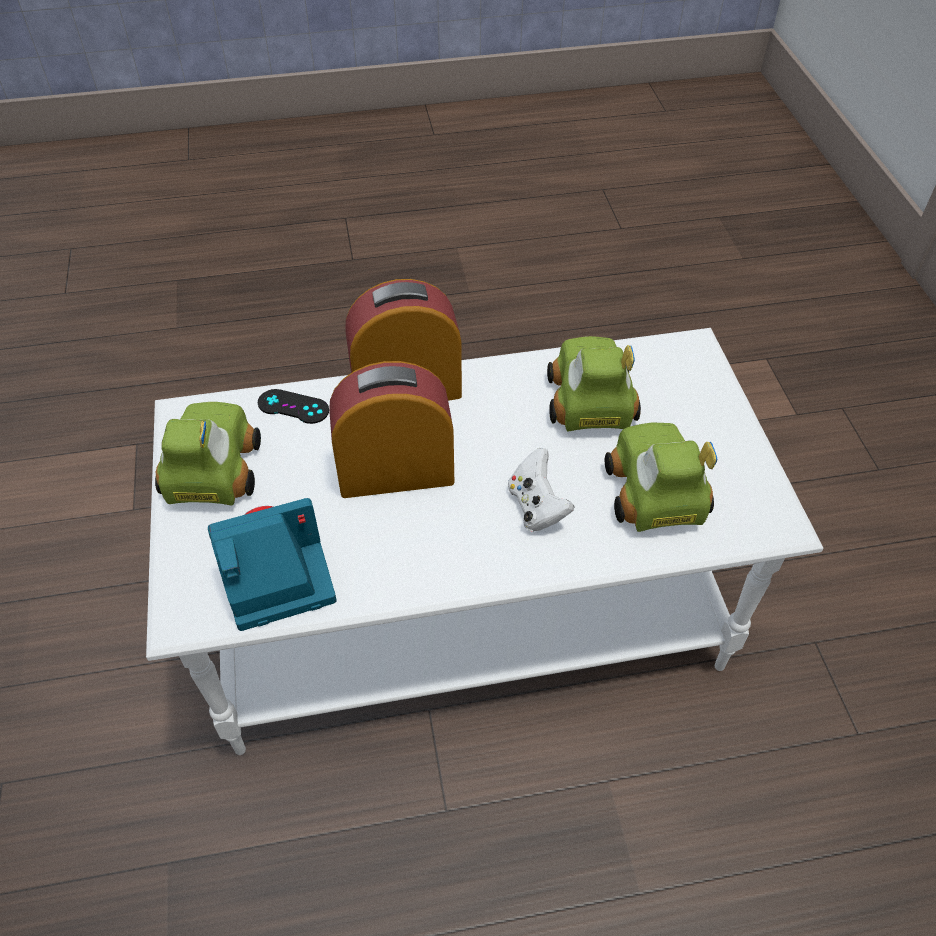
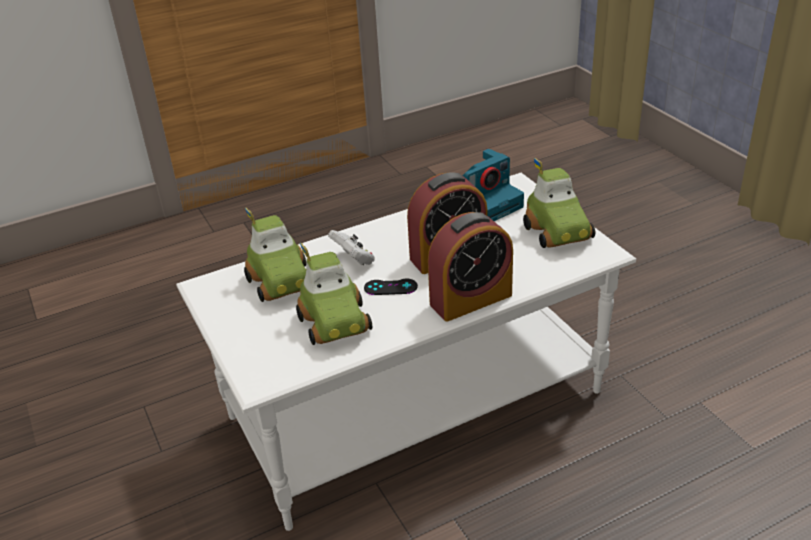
camera: 165 degrees right, 15 degrees down
black game controller [258,389,329,424] -> black game controller moved to [364,279,418,295]

